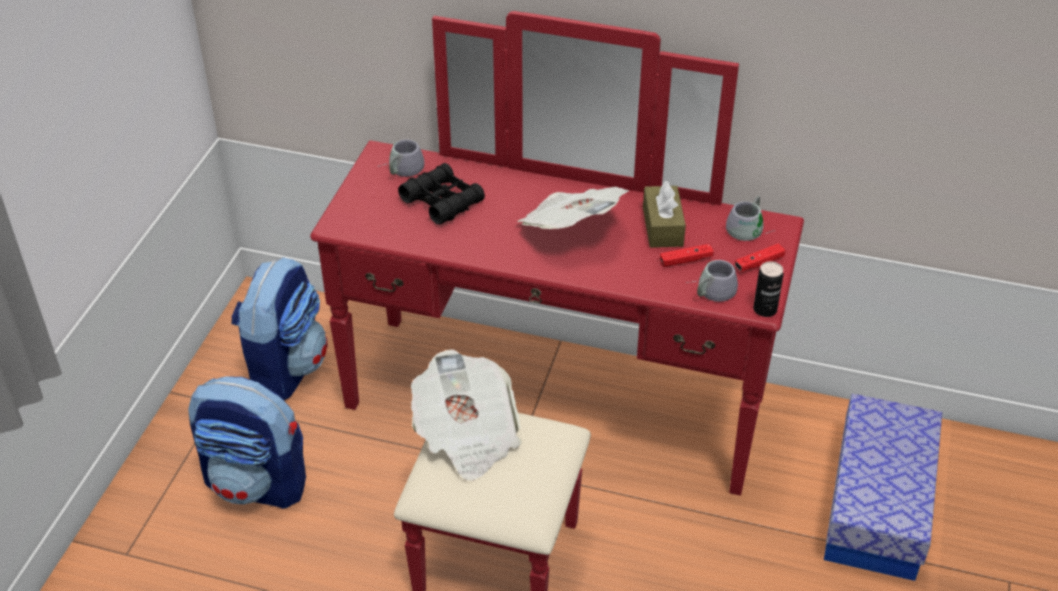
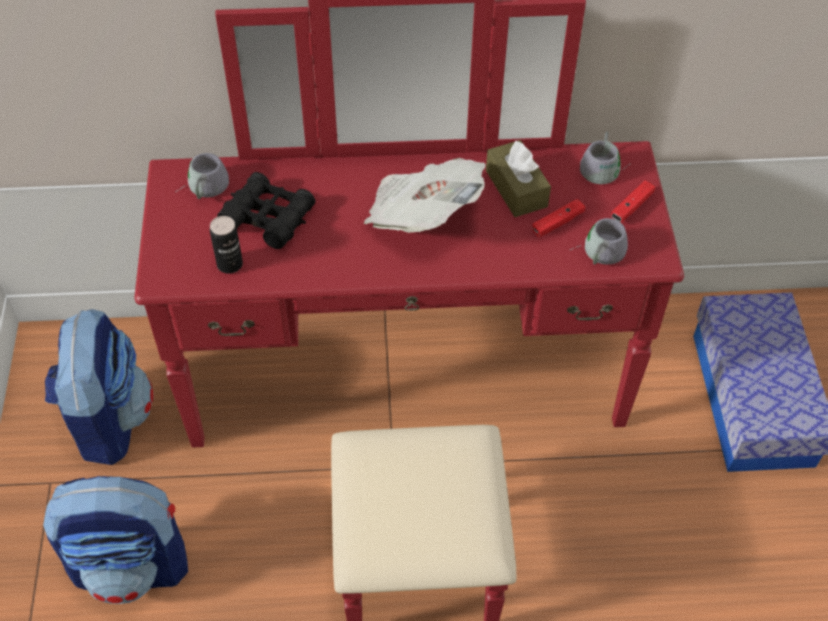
camera: 20 degrees left, 10 degrees up
newspaper [411,349,522,481] -> none
can [753,261,784,317] -> can moved to [210,216,243,274]

